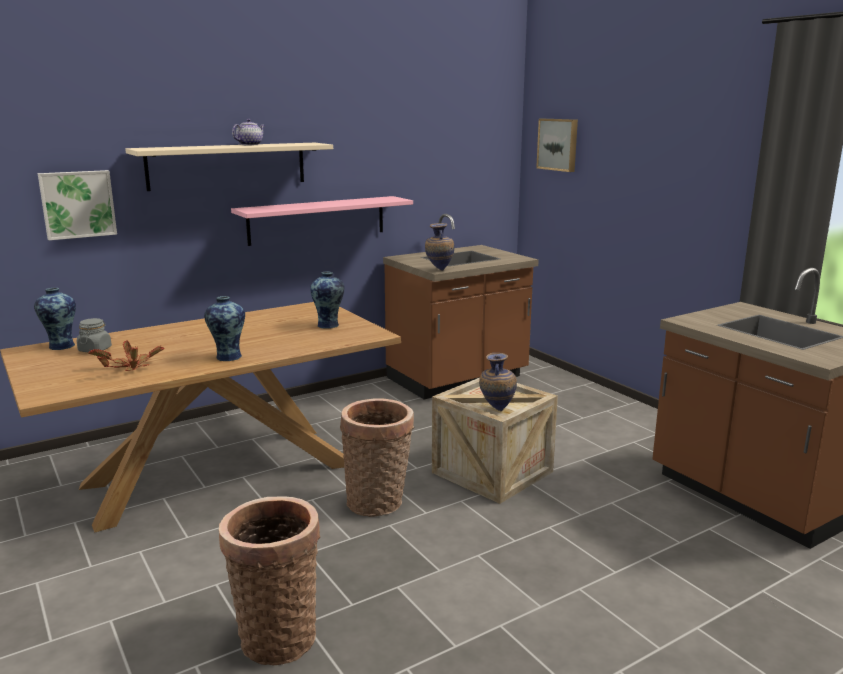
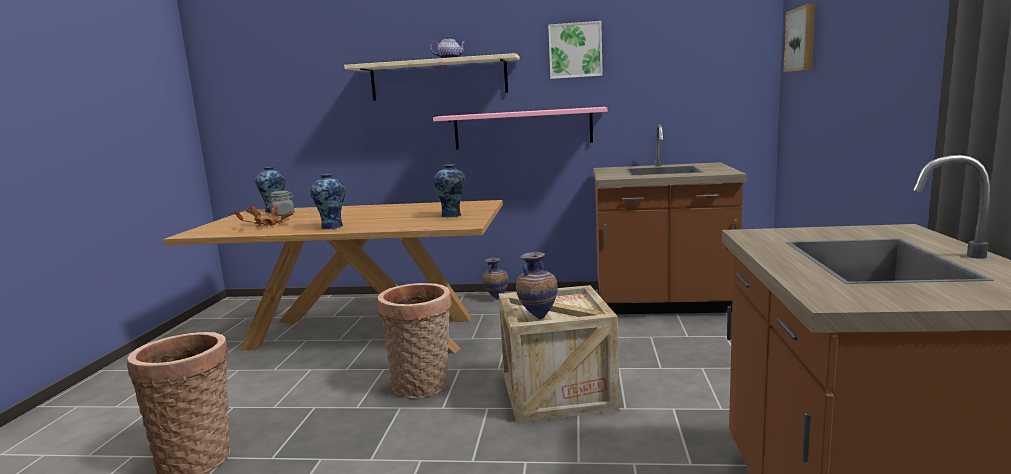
camera: 40 degrees right, 5 degrees down
picture [38,170,117,240] -> picture moved to [548,21,603,79]
vase [425,223,454,271] -> vase moved to [482,258,508,300]

